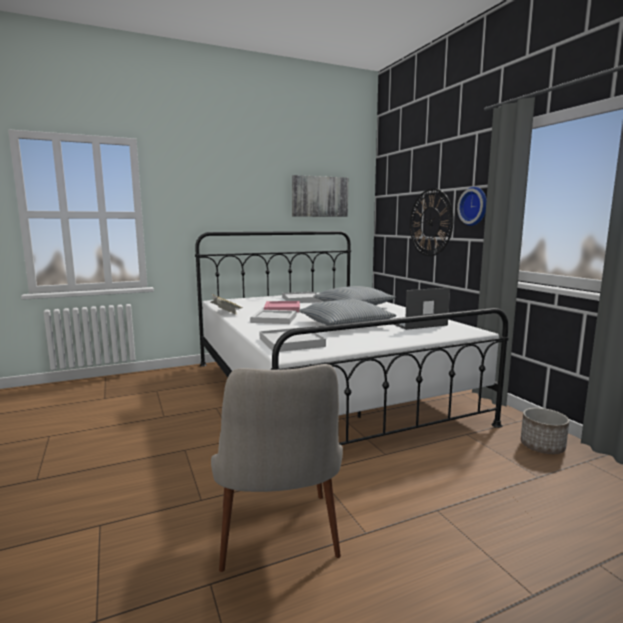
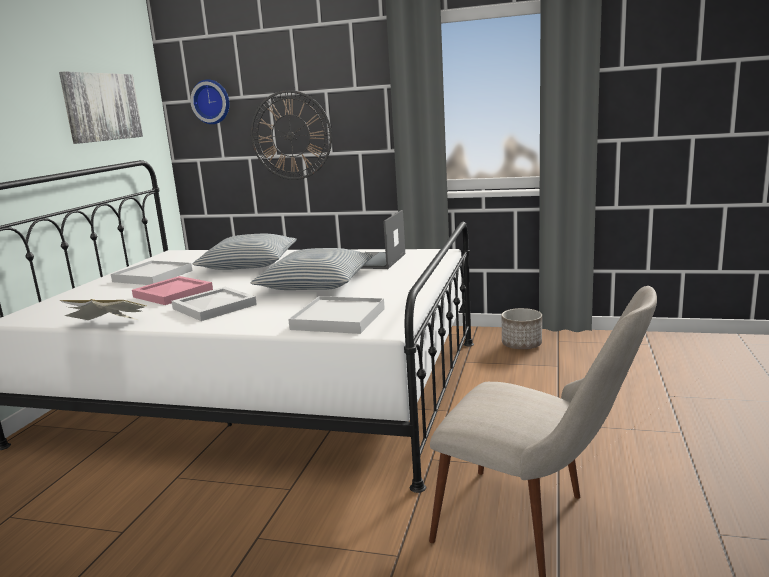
camera: 50 degrees left, 5 degrees up
wall clock [457,187,487,226] -> wall clock moved to [190,79,230,124]

